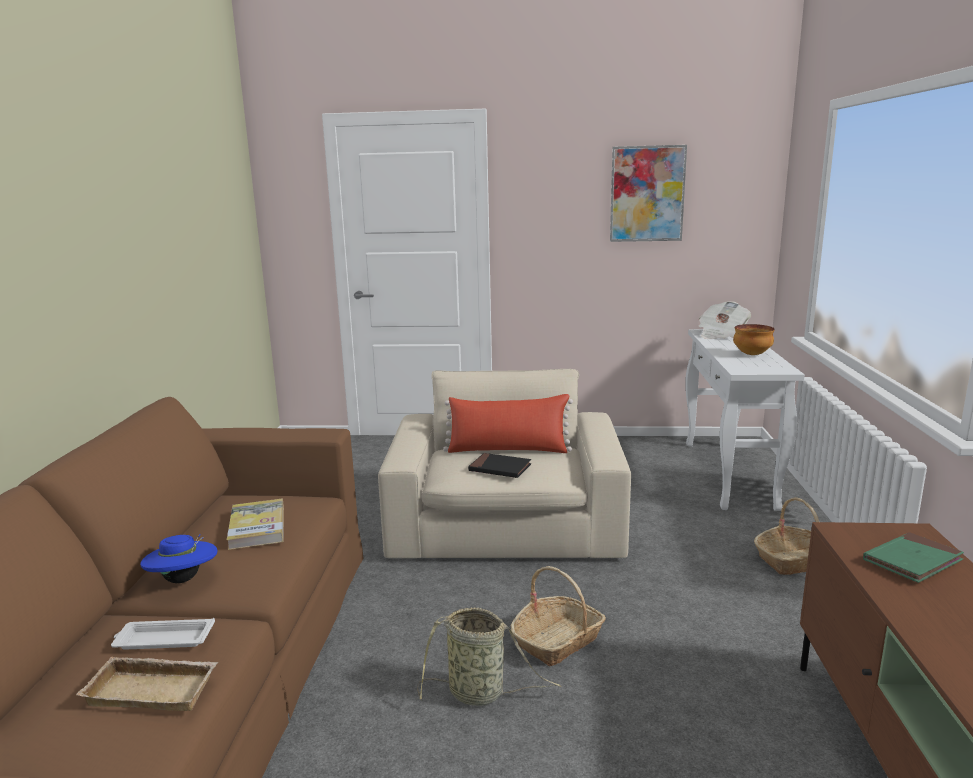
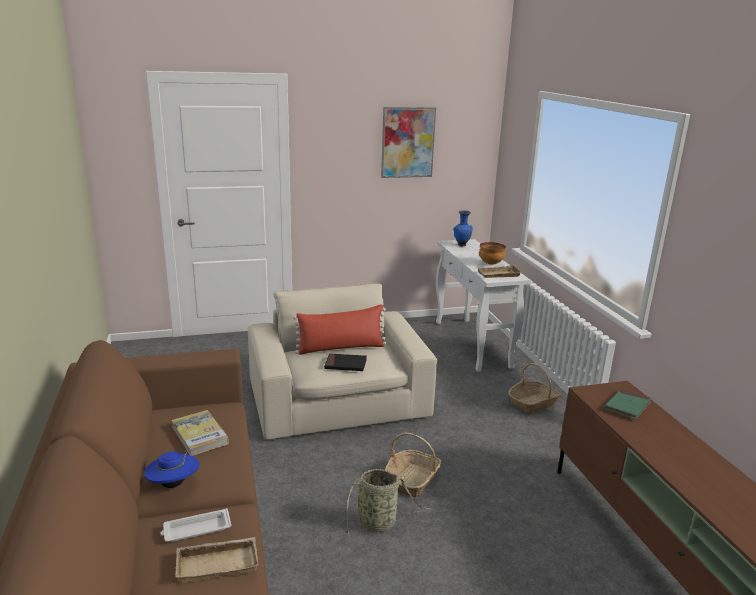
camera: 20 degrees left, 5 degrees up
newspaper [698,301,752,339] -> blue vase [454,210,473,246]
none -> beige tray [477,265,522,278]

